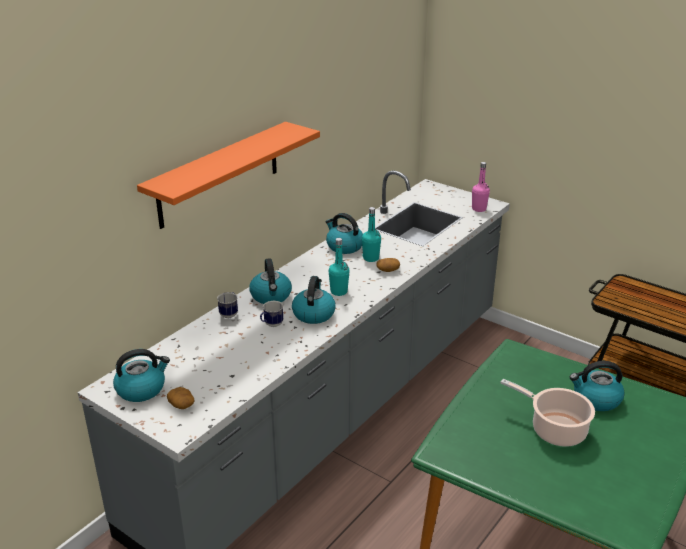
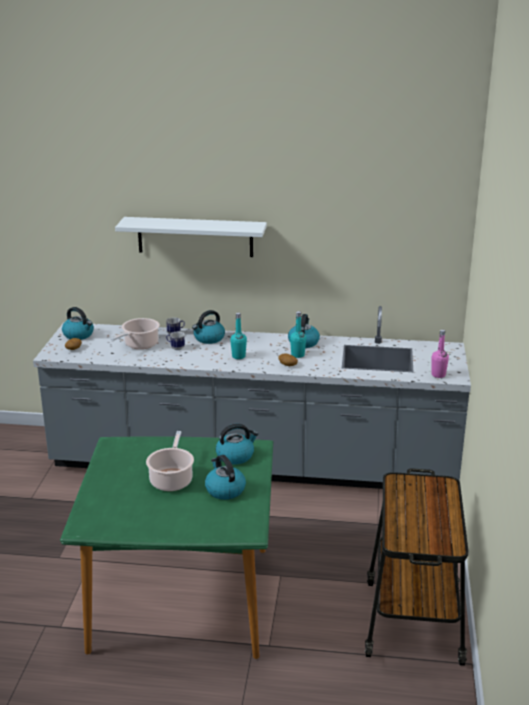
camera: 60 degrees right, 5 degrees down
orange shelf [137,122,320,229] -> white shelf [115,217,267,257]
kettle [292,276,336,324] -> kettle moved to [216,424,258,464]
none -> cooking pot [111,318,160,349]

